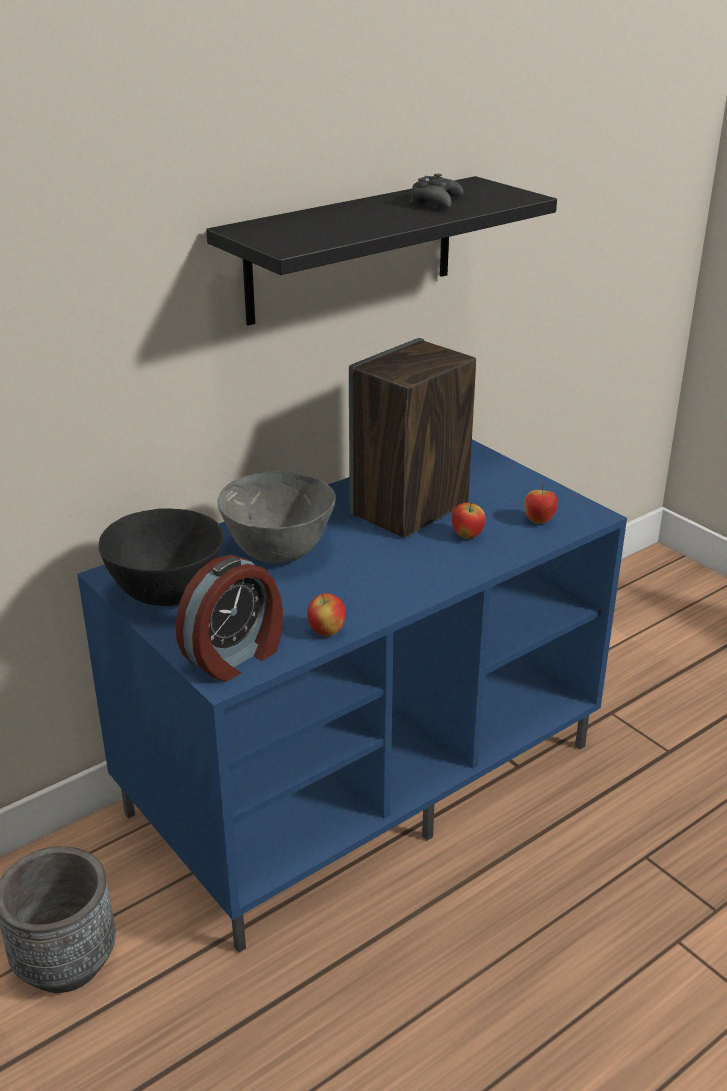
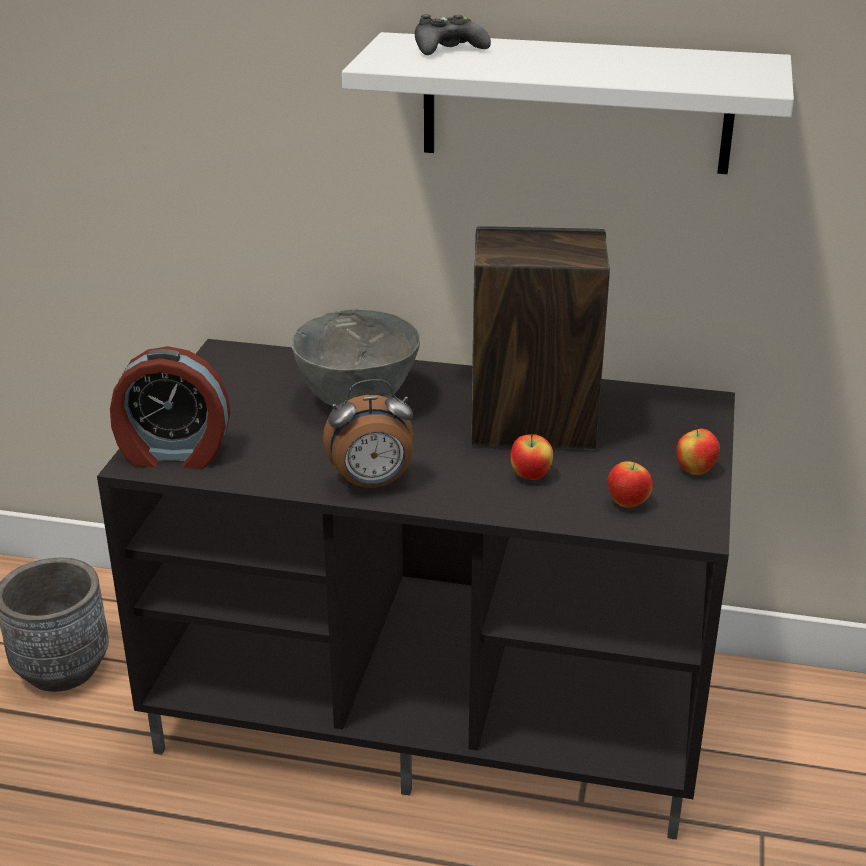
camera: 50 degrees right, 0 degrees up
blue tv stand [77,439,627,953] -> black tv stand [97,339,735,840]
black bowl [99,508,224,606] -> none
black shelf [206,176,557,326] -> white shelf [342,32,794,174]
apple [307,593,346,636] -> apple moved to [676,425,720,475]
black game controller [410,174,463,208] -> black game controller moved to [415,14,491,55]
none -> alarm clock [323,379,413,488]

